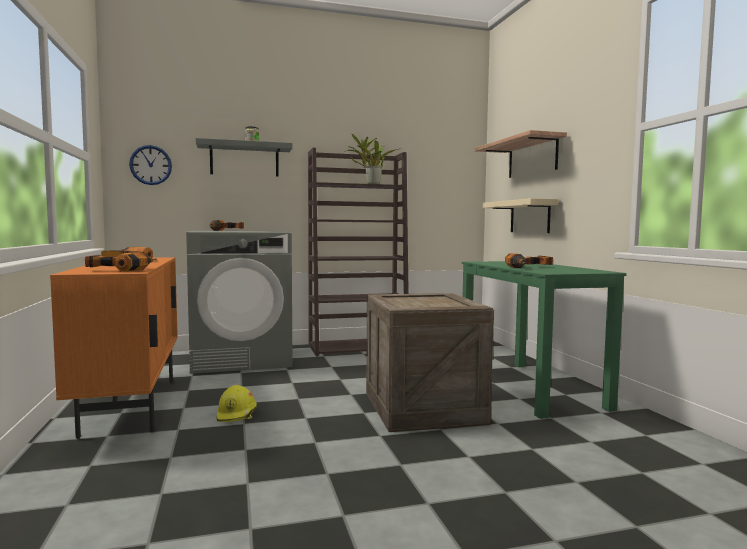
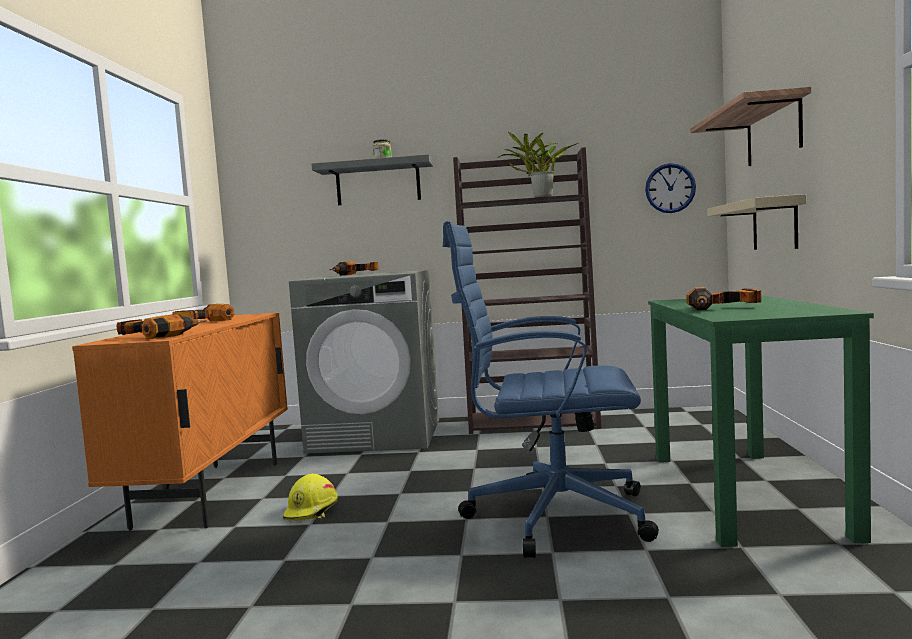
camera: 20 degrees right, 0 degrees up
wall clock [129,145,172,185] -> wall clock moved to [645,163,696,213]
crate [366,293,494,432] -> blue office chair [443,221,659,558]

